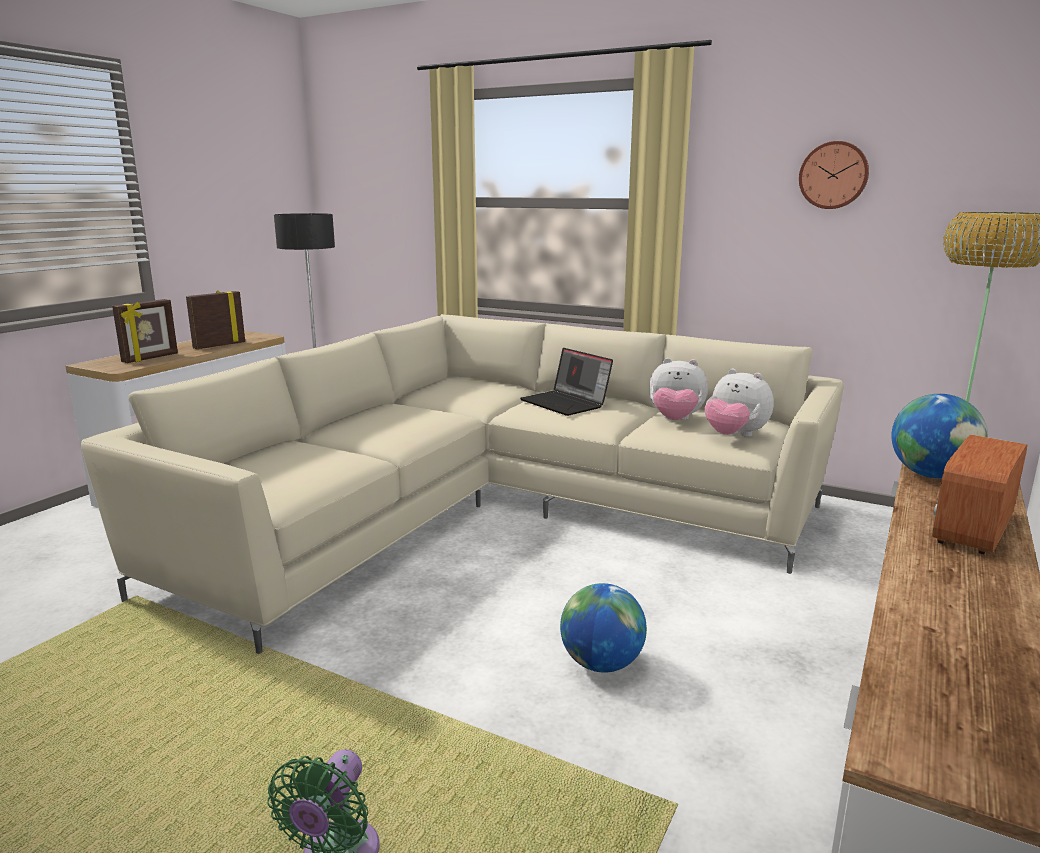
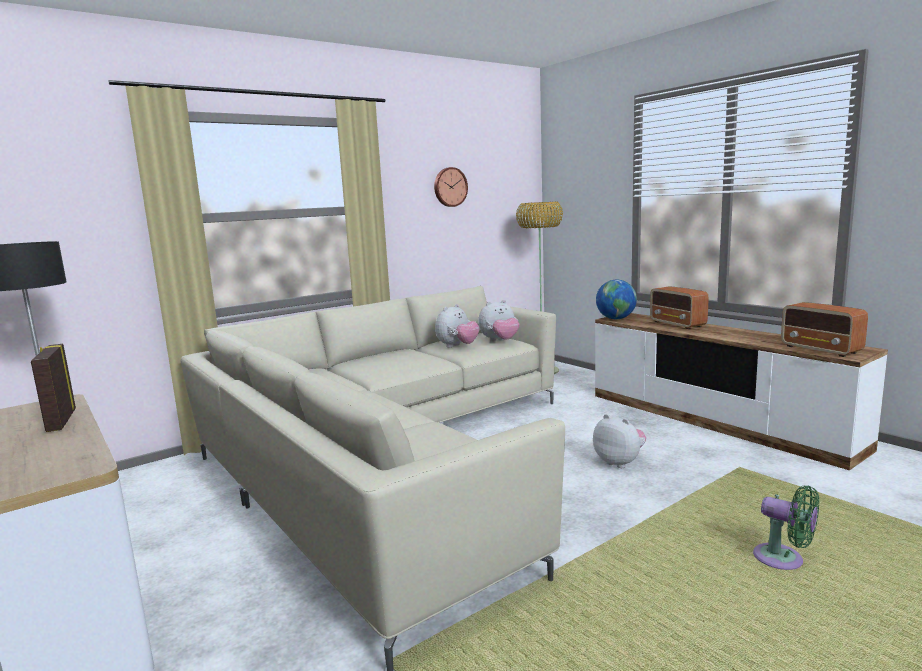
camera: 65 degrees left, 5 degrees down
picture frame [112,299,178,363] -> none
laptop [520,348,613,416] -> none
globe [560,583,647,673] -> plush toy [593,414,646,468]
none -> radio [781,302,868,357]

